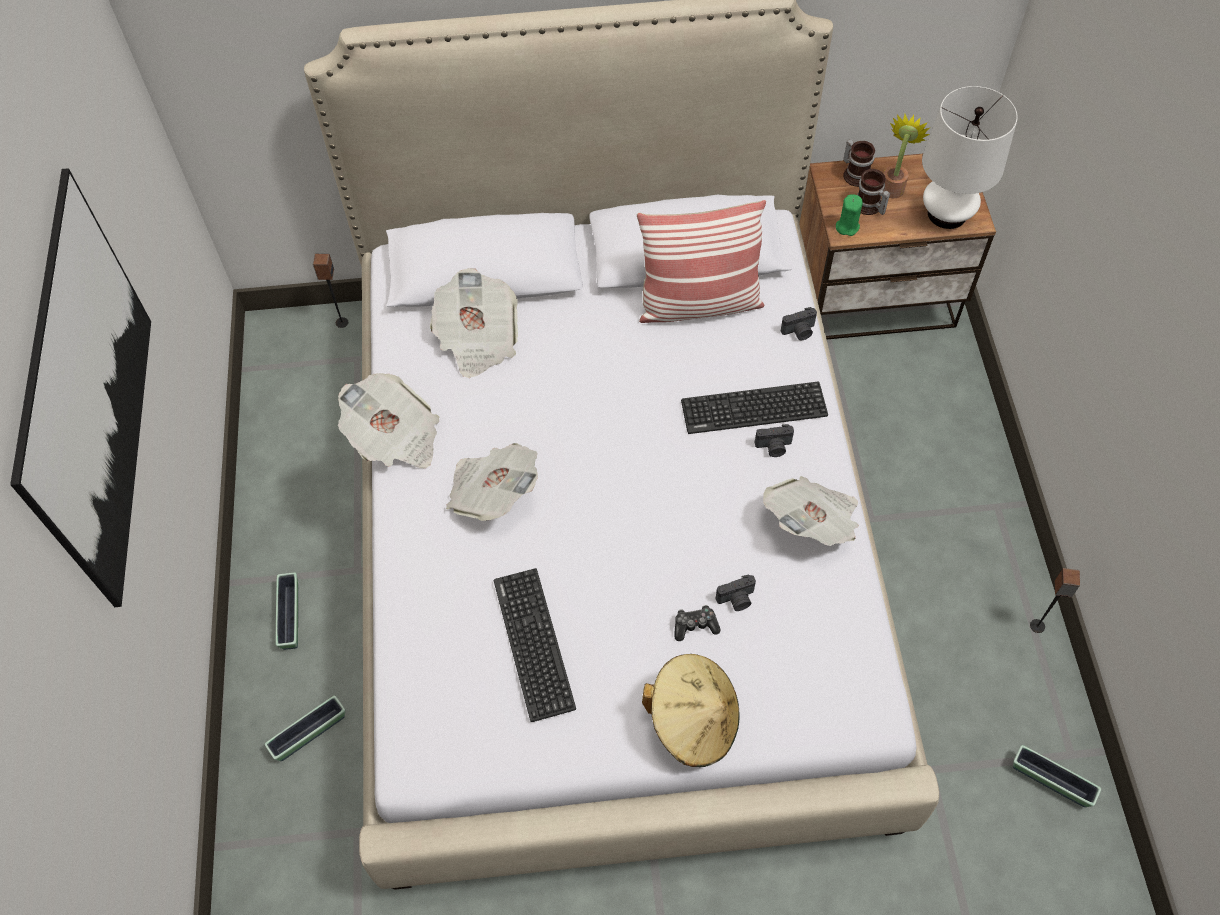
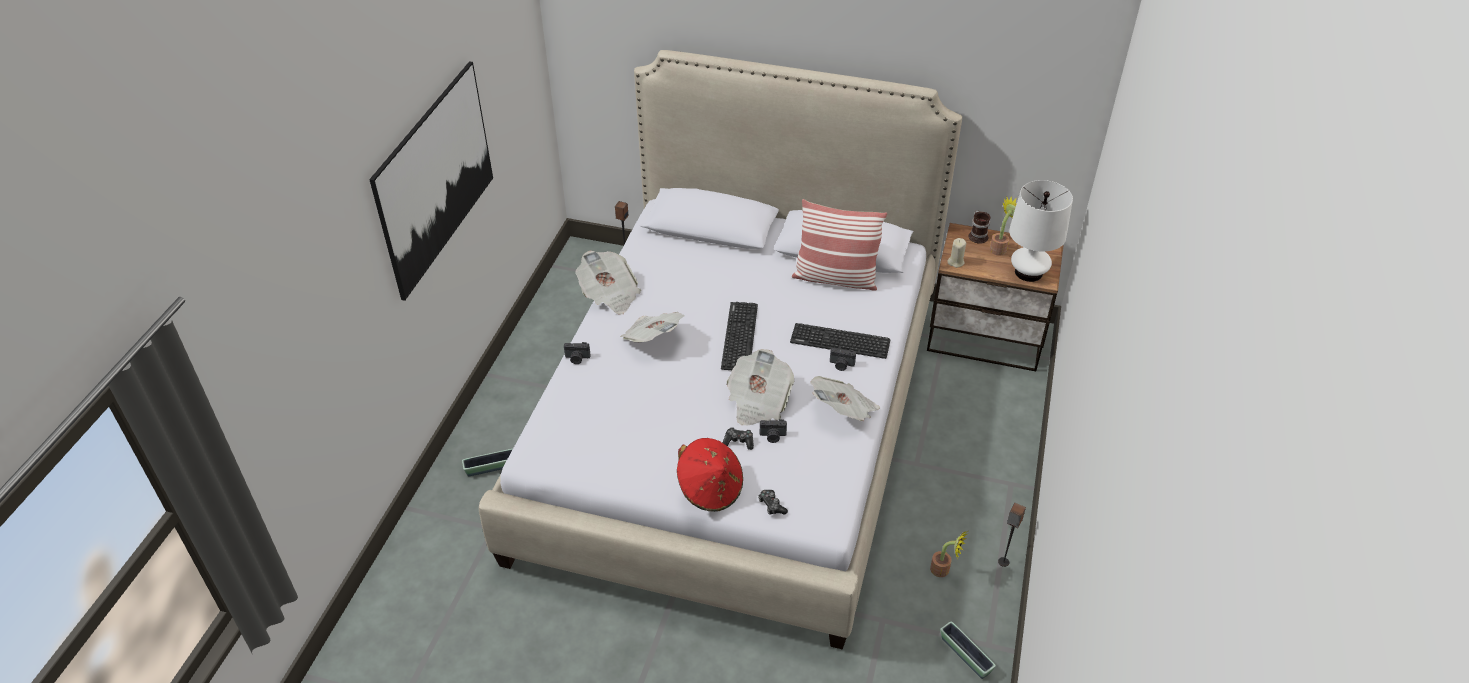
camera: 20 degrees right, 15 degrees down
planter [276,573,298,650] -> none
newspaper [430,268,518,378] -> newspaper moved to [727,349,794,425]
keyboard [494,568,576,722] -> keyboard moved to [721,302,758,370]
beige hat [642,654,739,767] -> red hat [677,438,743,512]
camera [781,307,817,340] -> camera moved to [564,342,591,364]
green candle [836,194,863,236] -> beige candle [947,238,966,268]
mug [857,169,890,215] -> none
none -> game controller [758,490,788,515]
none -> potted plant [930,531,969,577]

